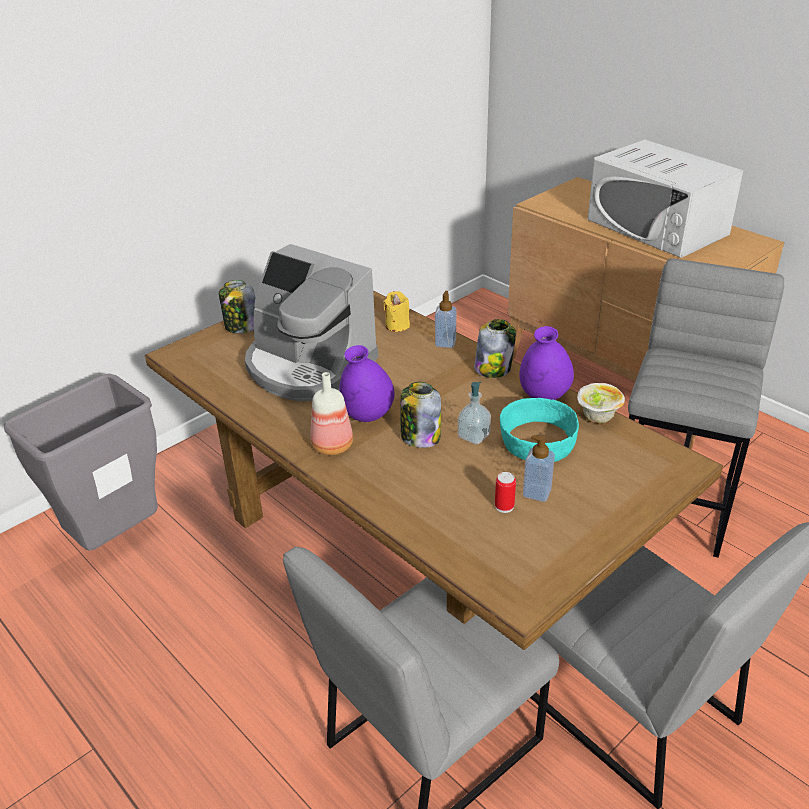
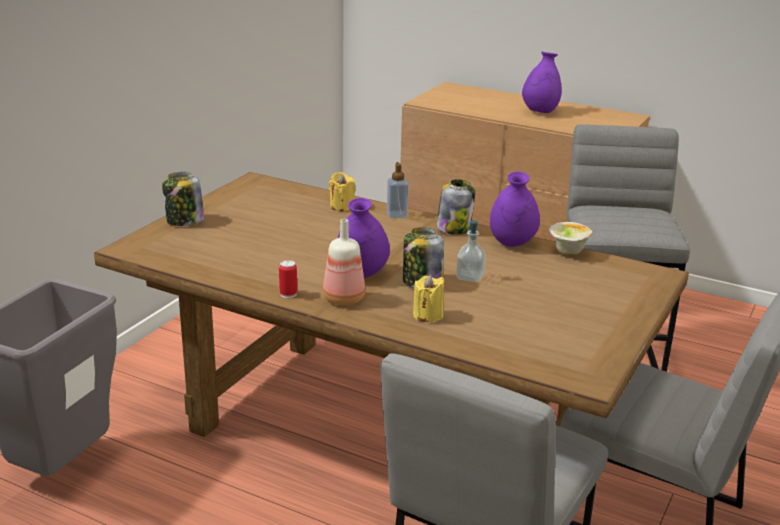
camera: 20 degrees left, 10 degrees down
coffee machine [245,244,379,401] -> none
can [495,472,516,513] -> can moved to [279,260,297,298]
turquoise bowl [500,398,579,462] -> none
soap dispenser [523,435,555,502] -> none
white microwave [588,139,743,258] -> purple vase [522,52,562,113]
none -> yellow candle [413,275,444,322]

